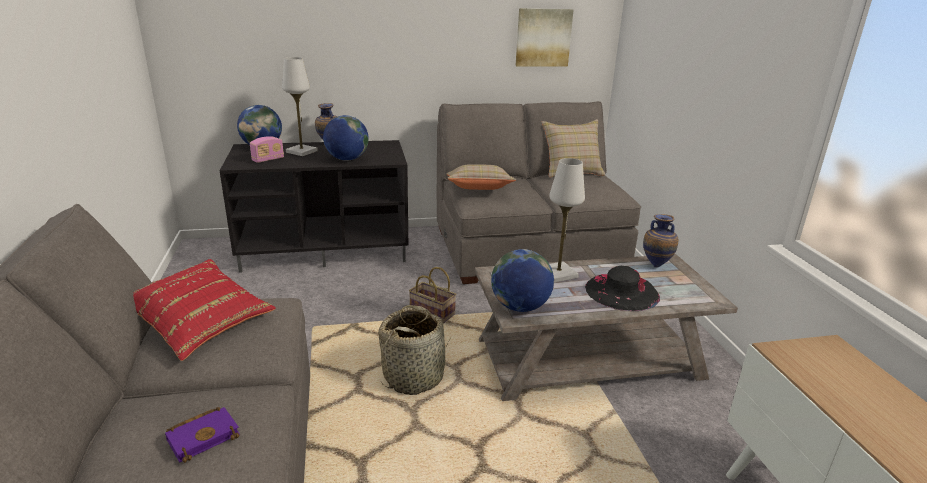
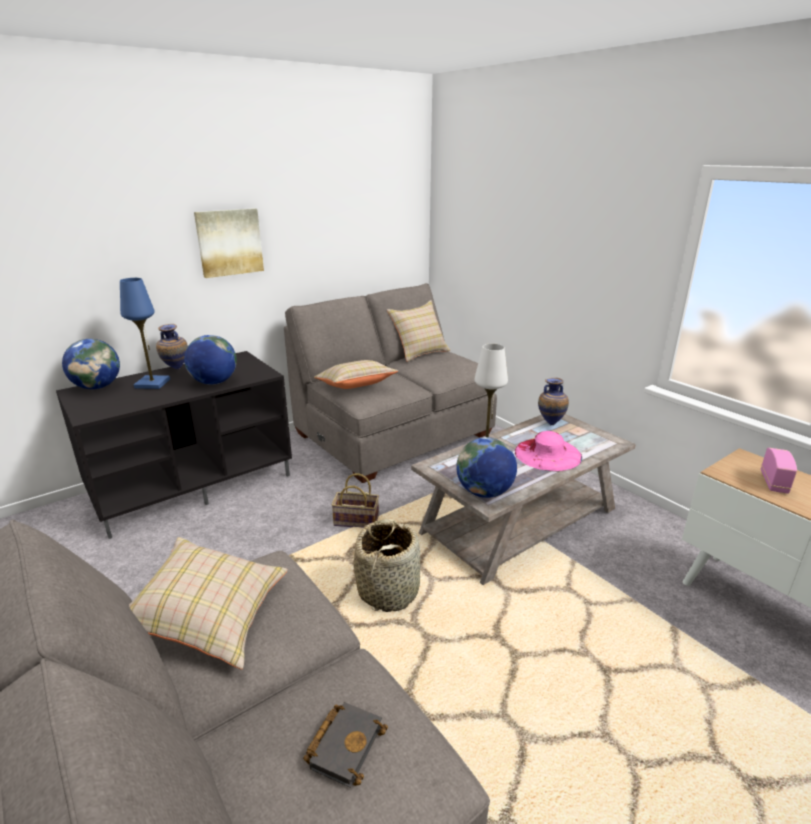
camera: 25 degrees left, 0 degrees up
red pillow [133,259,276,361] -> beige pillow [129,537,288,669]
purple book [165,407,240,463] -> black book [303,702,388,788]
radio [250,136,284,163] -> radio moved to [761,448,797,494]
white table lamp [282,57,318,156] -> blue table lamp [120,278,170,389]
picture [515,8,574,67] -> picture moved to [194,208,264,278]
black hat [585,266,660,311] -> pink hat [515,431,582,472]

